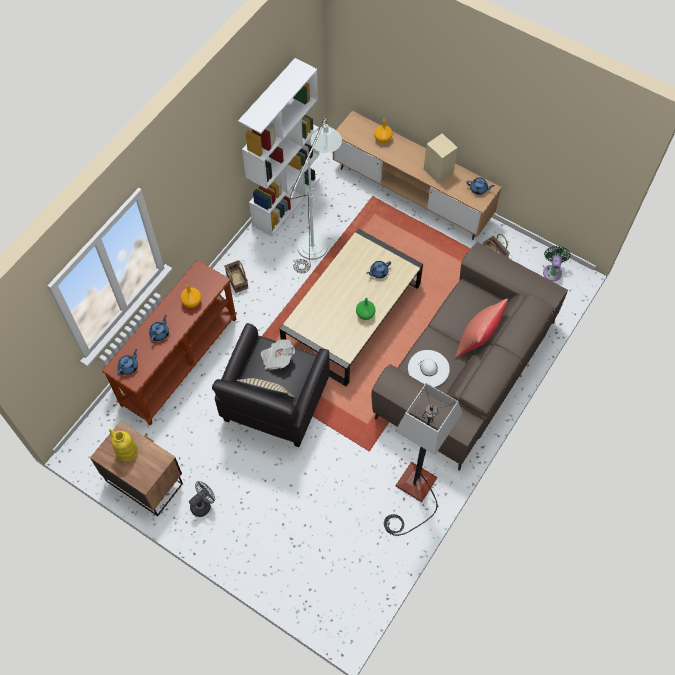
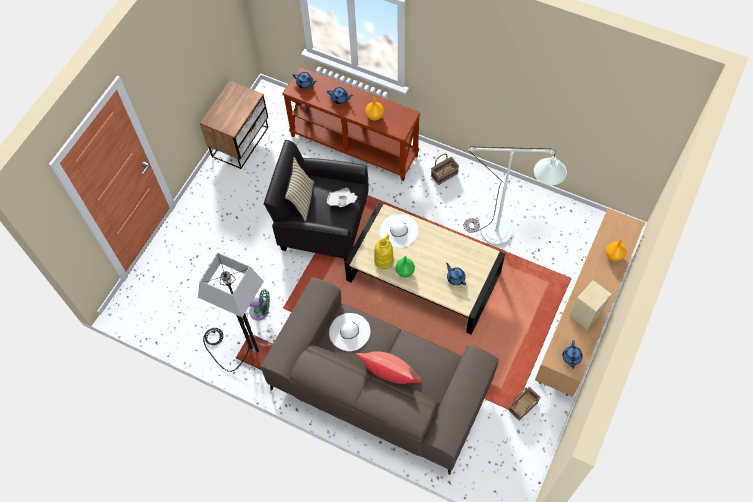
camera: 85 degrees right, 0 degrees up
yellow vase [109,429,138,462] -> yellow vase moved to [374,234,394,269]
grey fan [189,481,215,517] -> none
white bookcase [238,58,320,237] -> none
green fan [543,246,571,281] -> green fan moved to [249,289,270,320]
none -> white hat [380,214,419,248]

